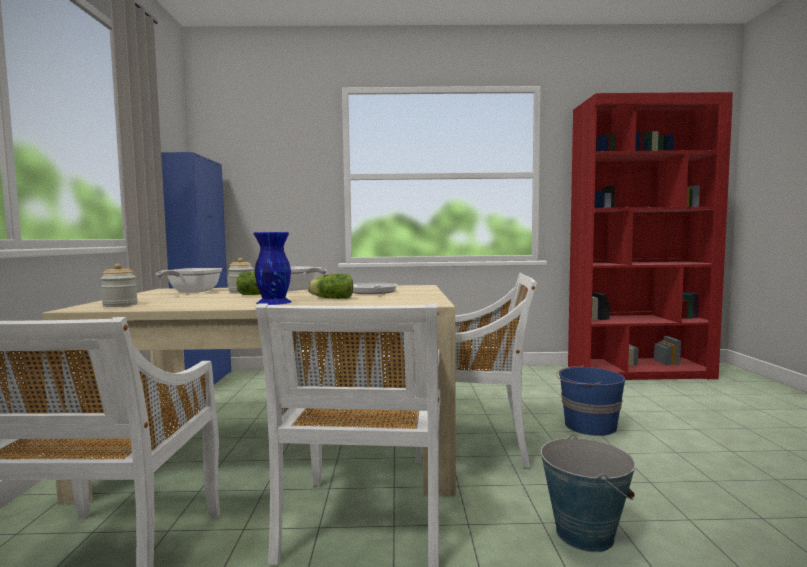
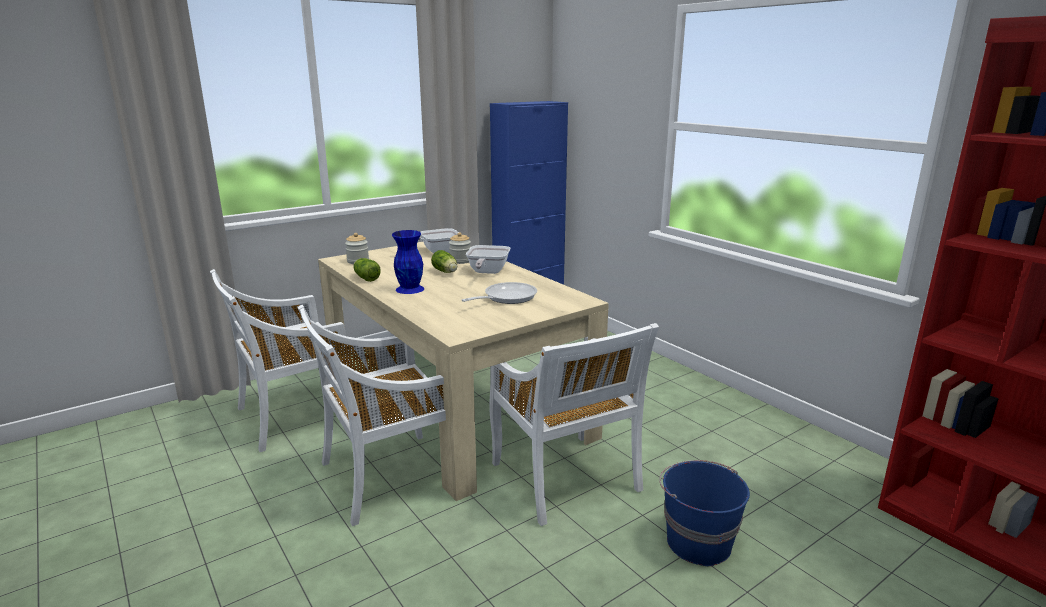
camera: 55 degrees right, 15 degrees up
lettuce [307,274,353,299] -> lettuce moved to [353,258,381,282]
bucket [541,435,636,552] -> none

